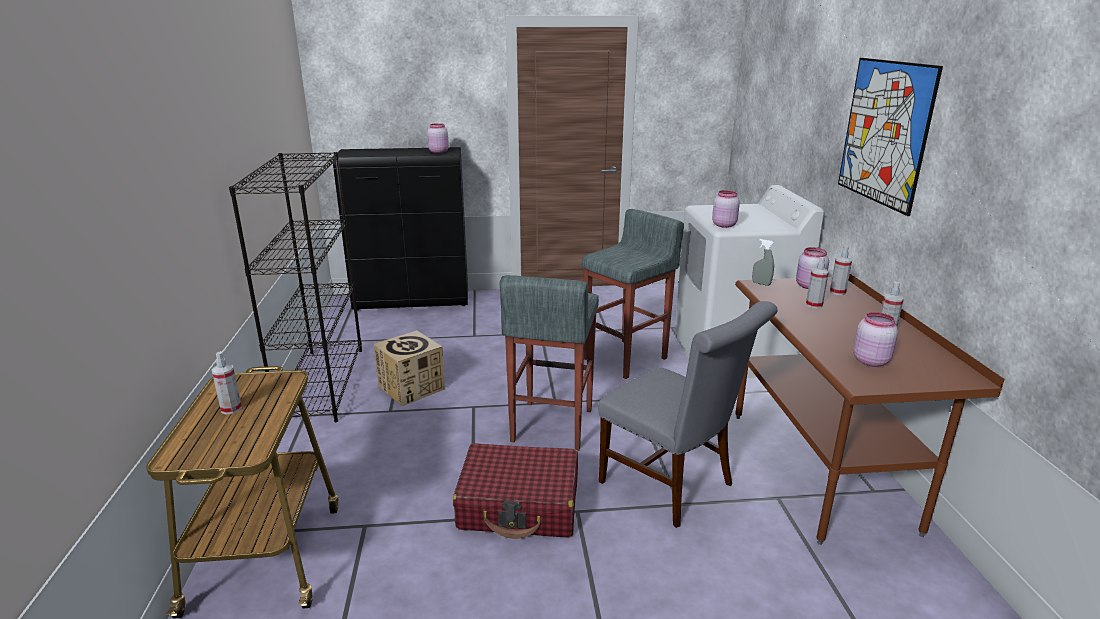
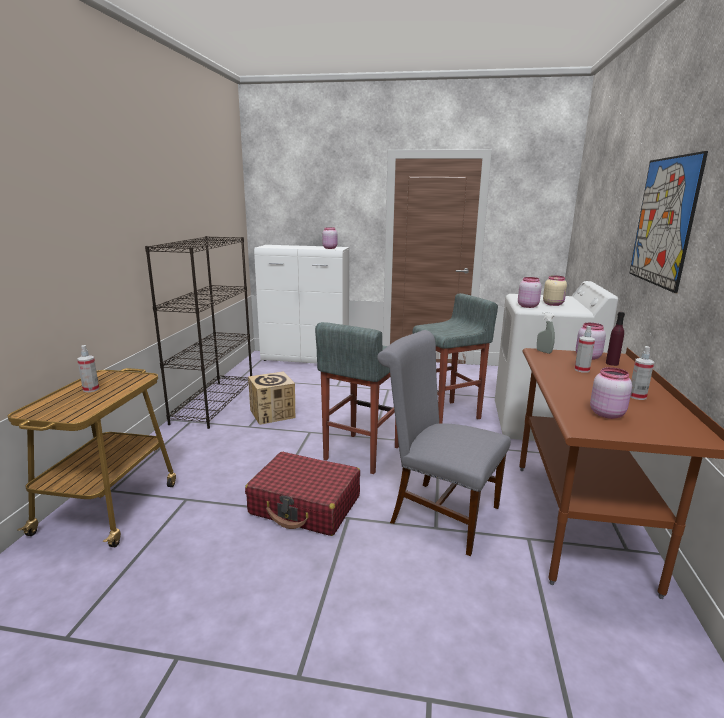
camera: 15 degrees right, 5 degrees down
black cabinet [333,147,468,310] -> white cabinet [254,245,349,364]
grey chair [598,301,778,528] -> grey chair turned 150 degrees clockwise [377,330,511,556]
spray bottle [830,246,852,295] -> purple bottle [606,312,625,366]
none -> beige jar [543,276,567,306]

